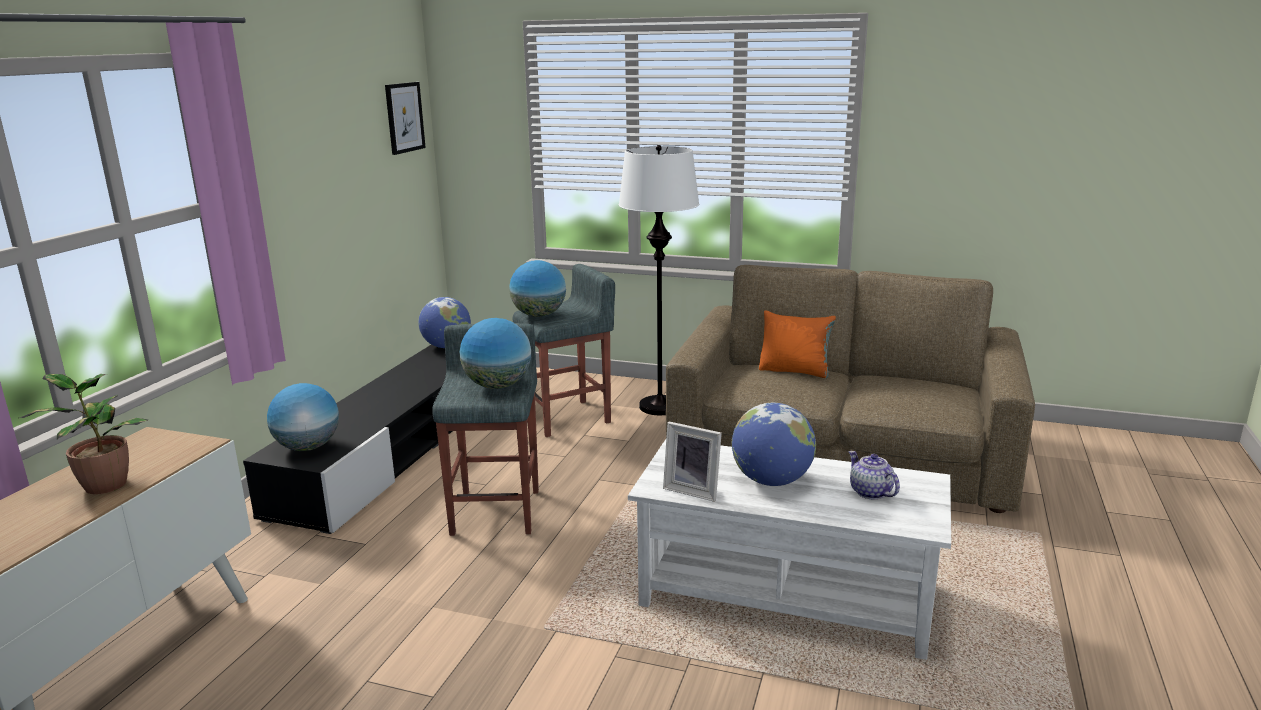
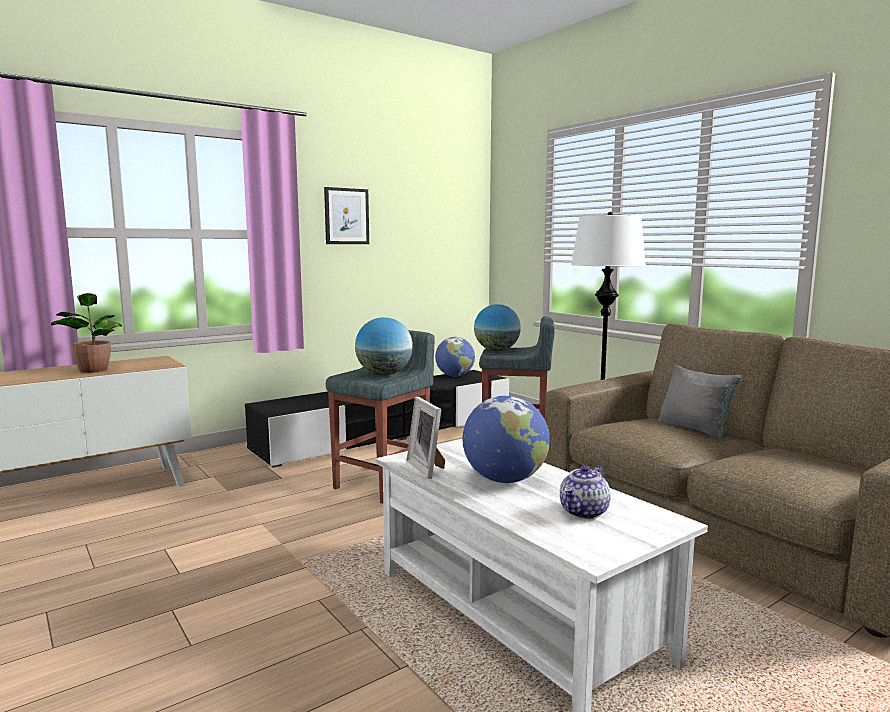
camera: 35 degrees right, 10 degrees down
globe [267,383,339,451] -> none
picture [385,82,426,155] -> picture moved to [324,187,369,244]
orange pillow [759,311,836,378] -> grey pillow [658,364,742,439]
teapot [849,451,900,499] -> teapot turned 150 degrees counterclockwise [560,465,611,519]

